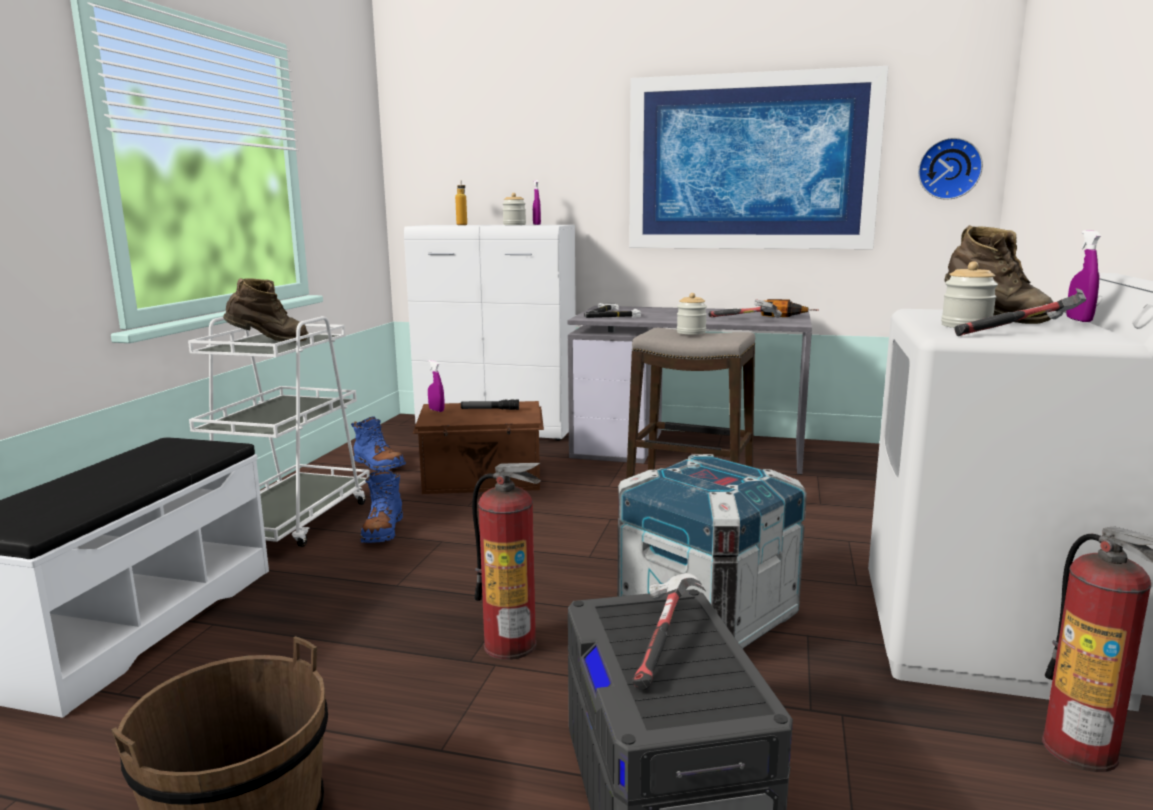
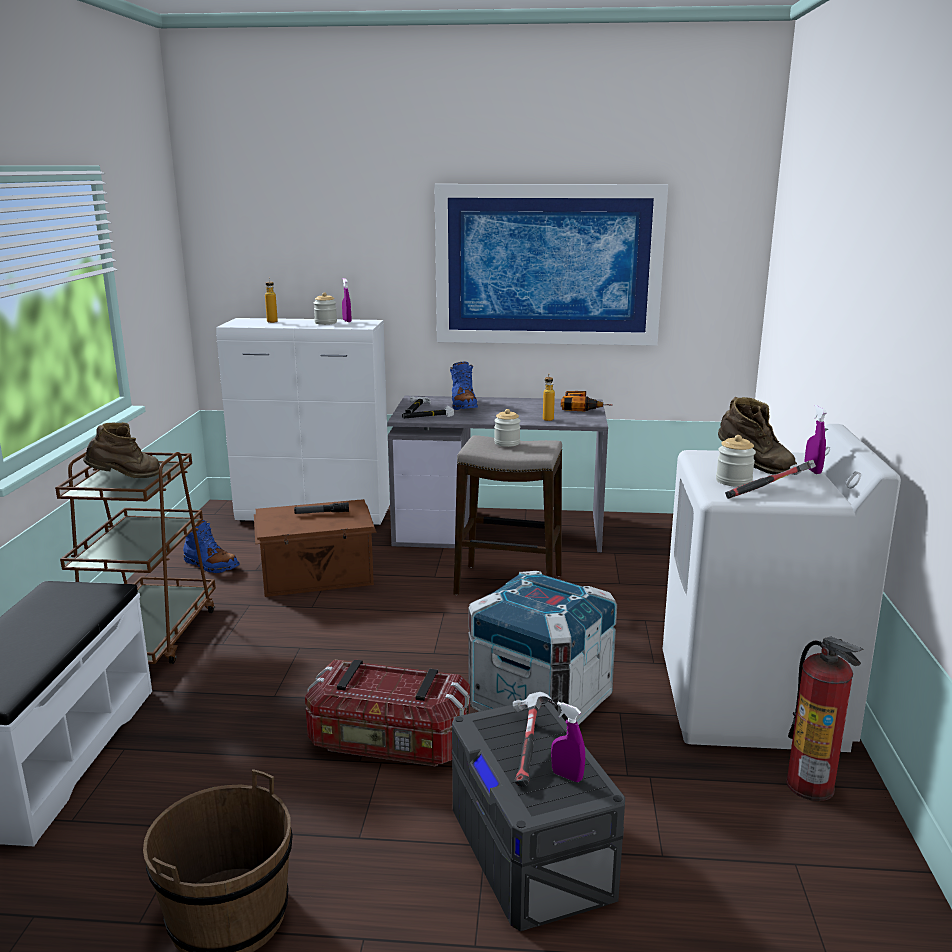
camera: 10 degrees left, 5 degrees up
white cart [188,316,370,547] -> brown cart [55,452,216,664]
blue boot [361,470,403,543] -> blue boot moved to [450,361,478,410]
purple spray bottle [428,360,445,412] -> purple spray bottle moved to [551,702,585,782]
fire extinguisher [472,463,541,660] -> storage box [305,659,470,766]
hammer [708,299,782,318] -> bottle [543,376,555,421]
wall clock [918,138,983,200] -> none

